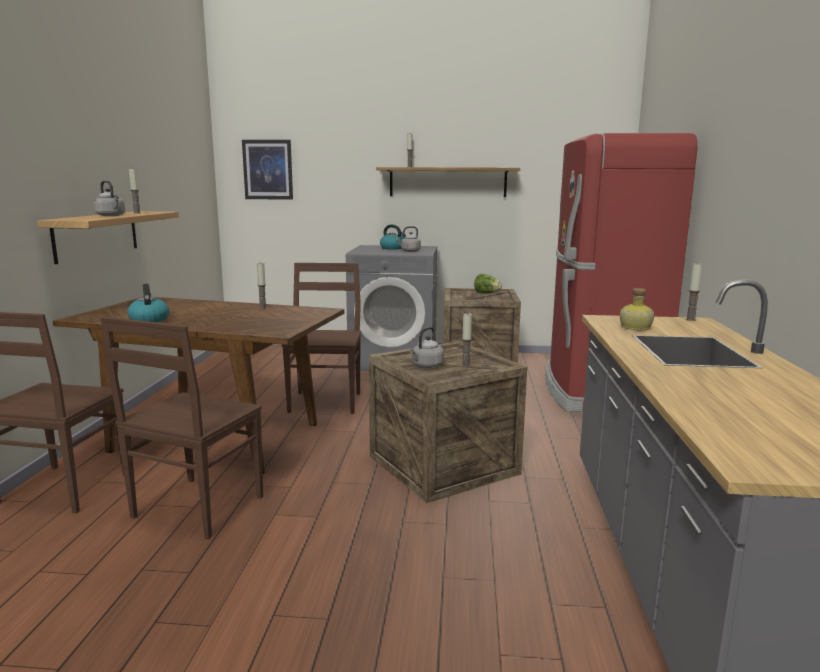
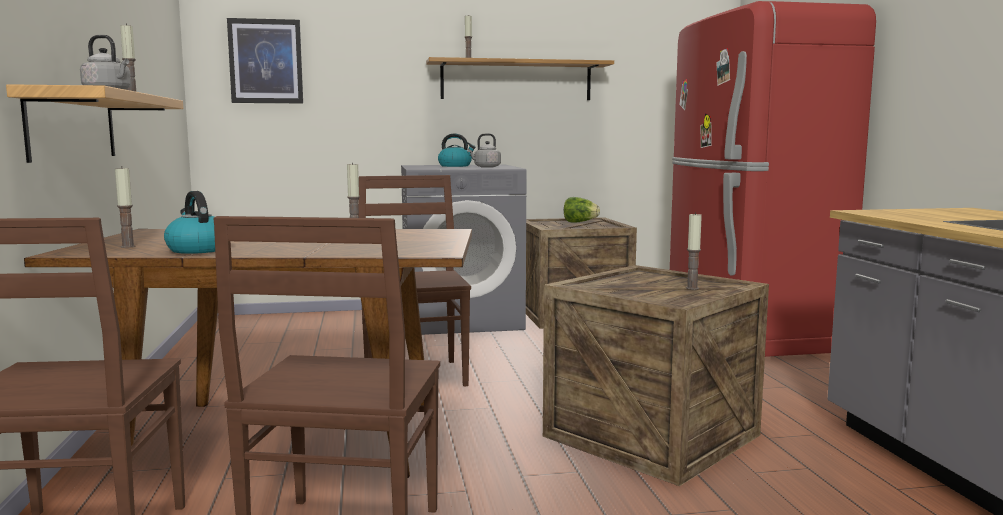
camera: 15 degrees left, 5 degrees down
grey kettle [410,327,444,368] -> none
bottle [620,288,654,330] -> none
candle [685,263,703,321] -> candle moved to [115,166,136,248]

